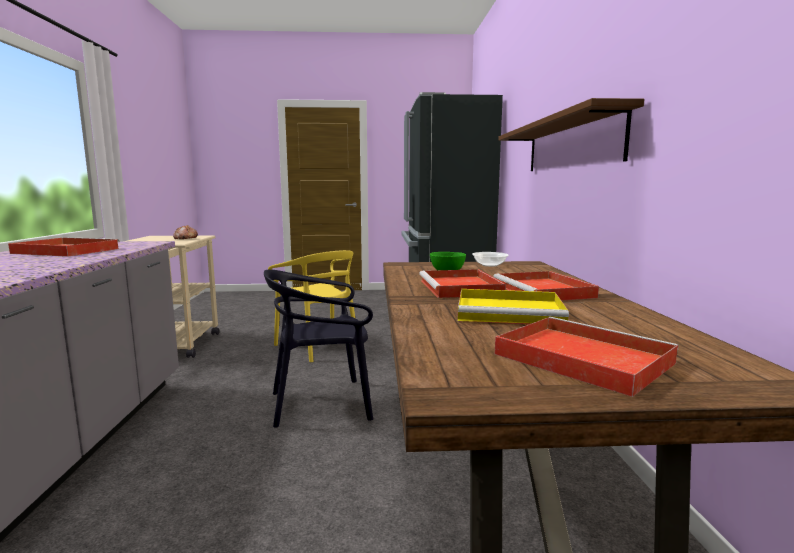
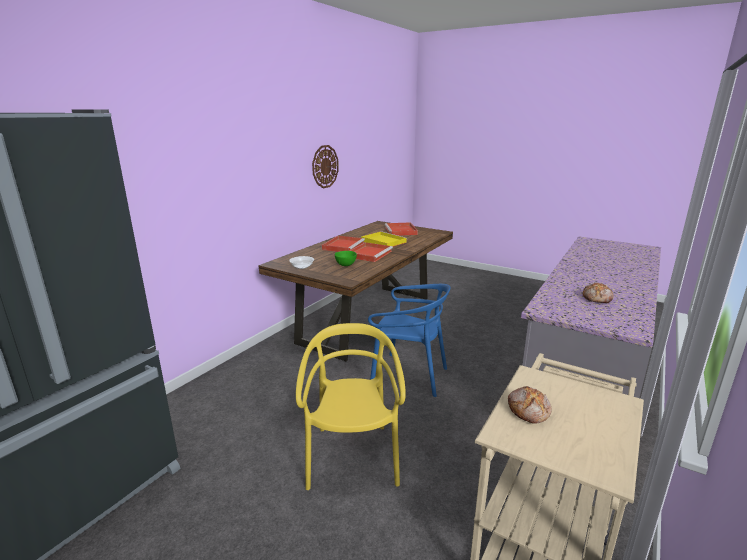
camera: 145 degrees left, 10 degrees up
red tray [8,237,120,257] -> bread [583,283,614,303]
black chair [264,269,373,428] -> blue chair [368,284,451,397]
brown shelf [498,98,645,171] -> none
none -> wall clock [312,145,339,188]

